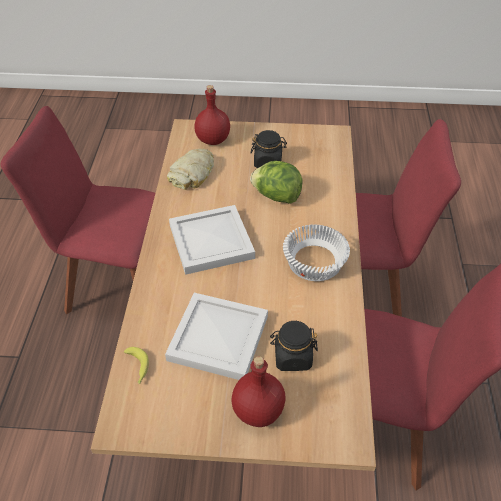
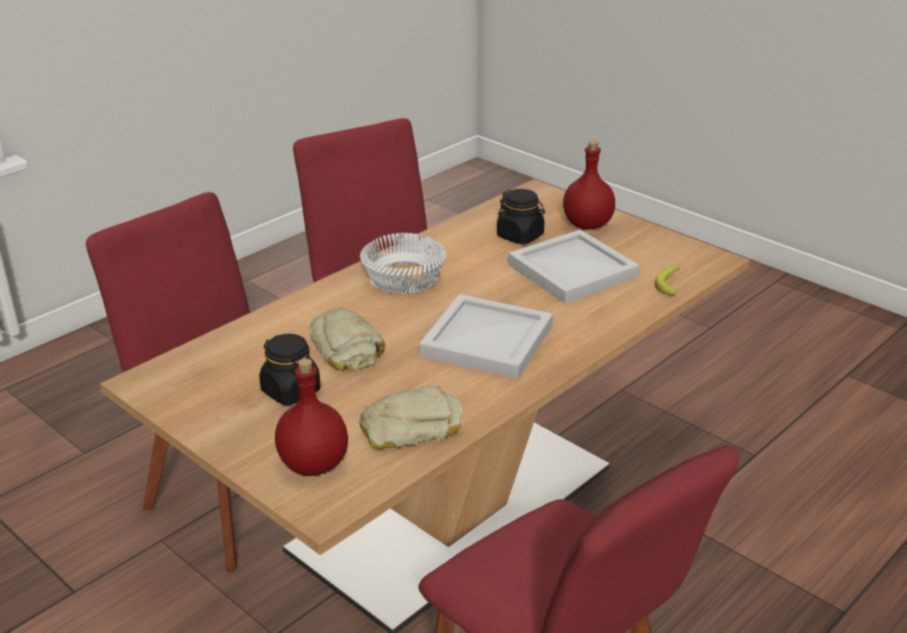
camera: 140 degrees left, 15 degrees down
lettuce [250,161,302,204] -> bread [309,307,385,371]

